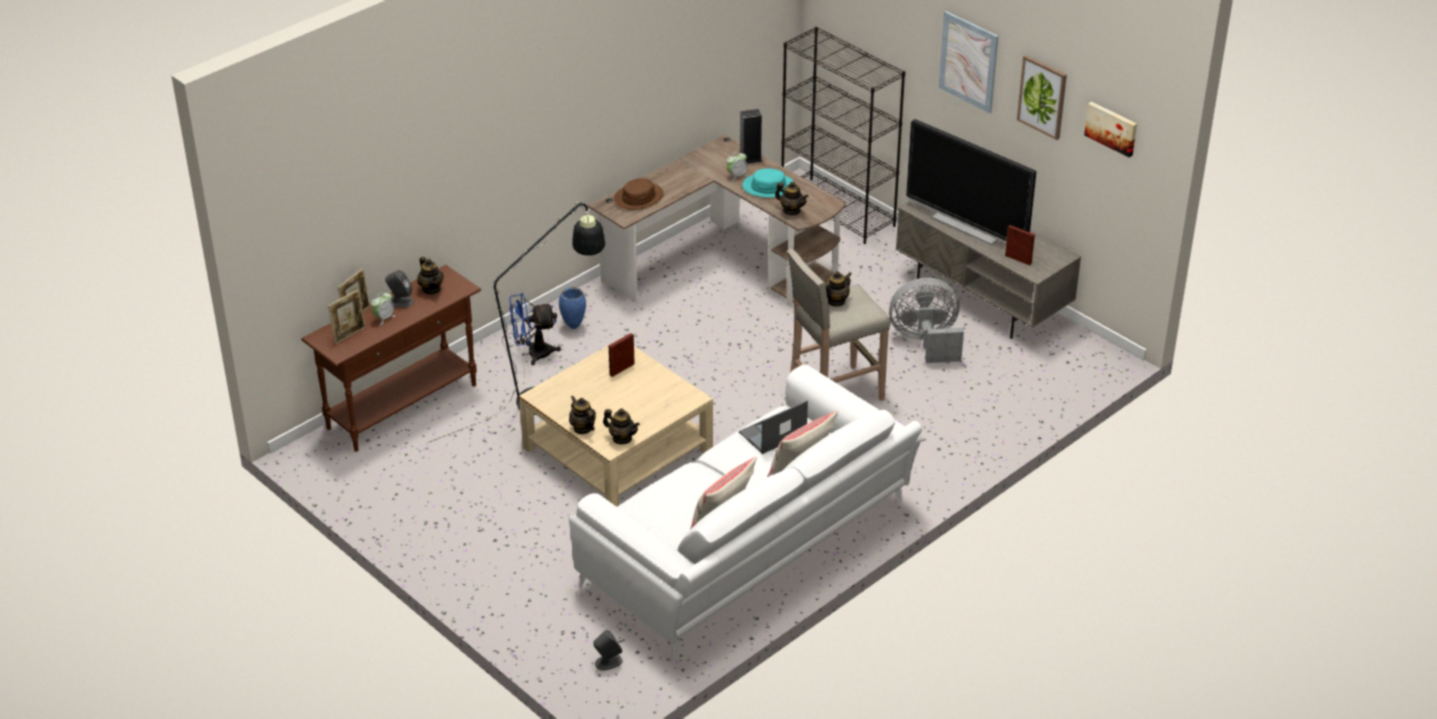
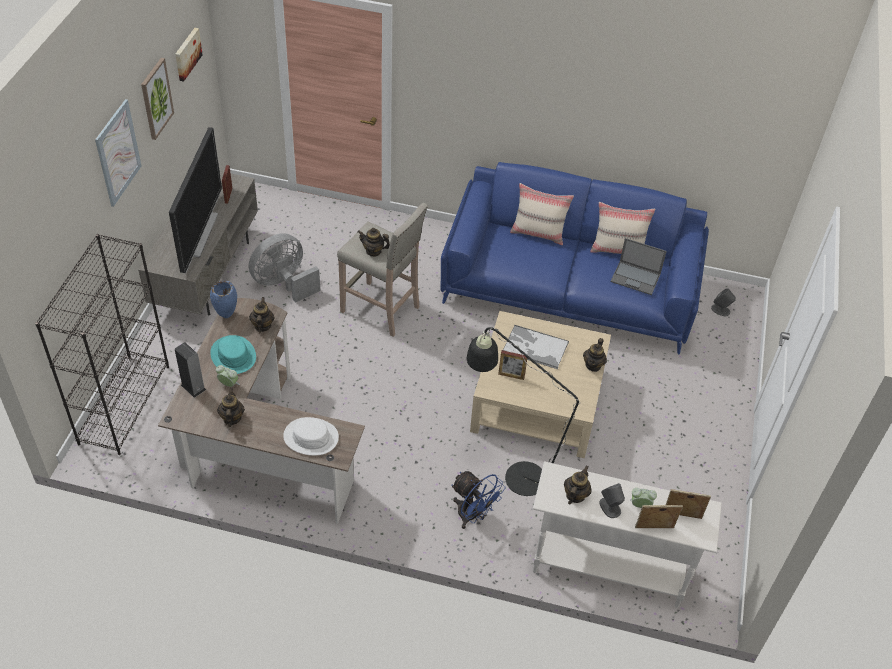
camera: 125 degrees left, 10 degrees up
brown console table [301,265,481,452] -> white console table [533,461,722,608]
blue vase [559,287,586,329] -> blue vase moved to [210,281,237,318]
white sofa [568,365,922,659] -> blue sofa [440,162,709,355]
teapot [603,408,640,444] -> teapot moved to [217,388,245,427]
brown hat [614,178,664,210] -> white hat [283,417,339,456]
laptop [739,401,808,454] -> laptop moved to [610,238,667,295]
grey fan [889,278,964,363] -> grey fan turned 90 degrees clockwise [249,233,320,303]
none -> tray [503,325,569,369]

